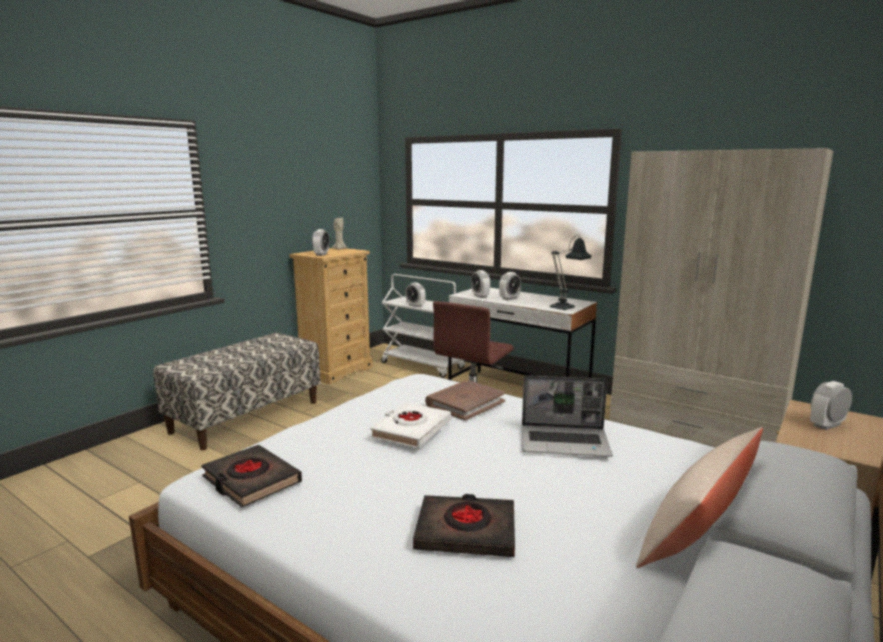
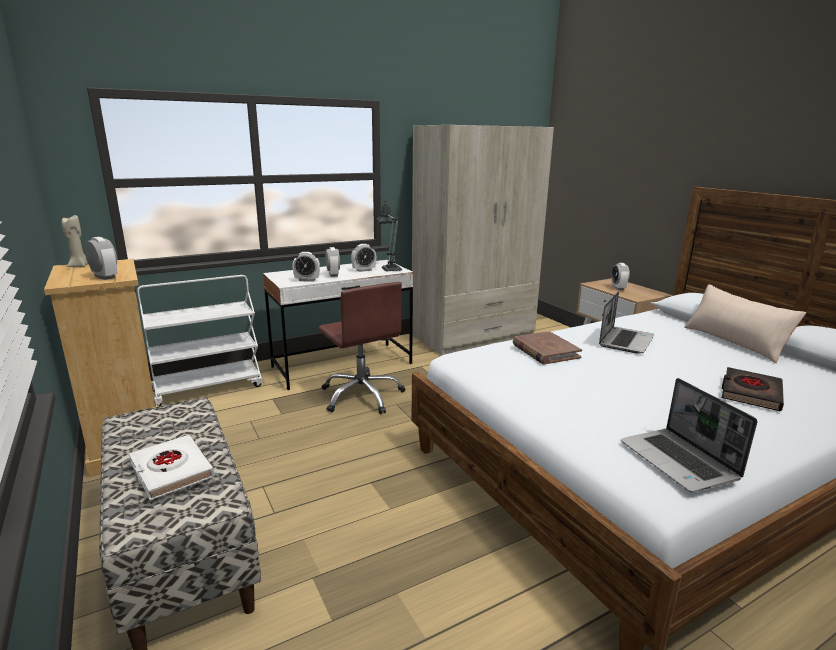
camera: 65 degrees left, 5 degrees up
black book [201,445,302,507] -> laptop [621,378,757,493]
white book [370,402,451,448] -> white book moved to [129,435,215,500]
alarm clock [406,282,426,307] -> alarm clock moved to [351,244,376,272]

